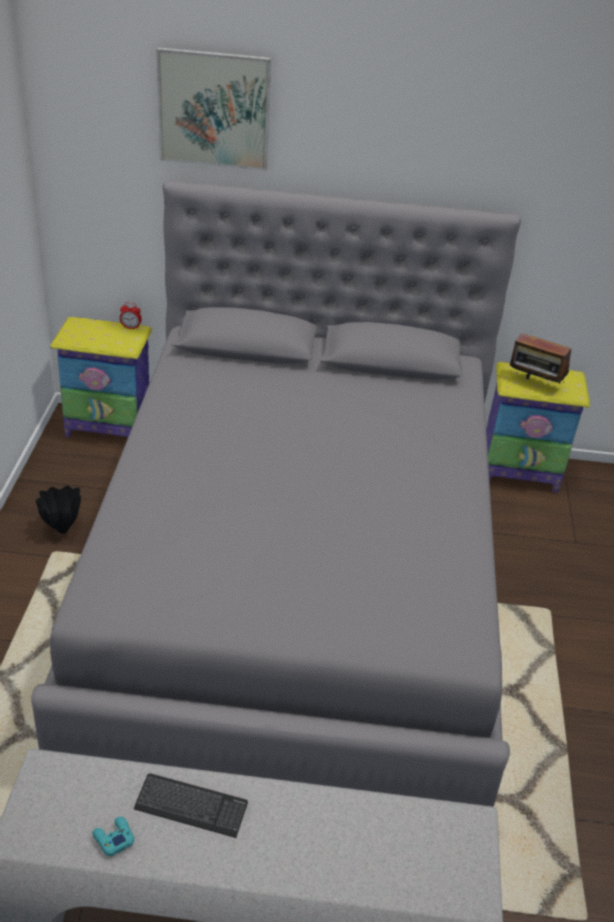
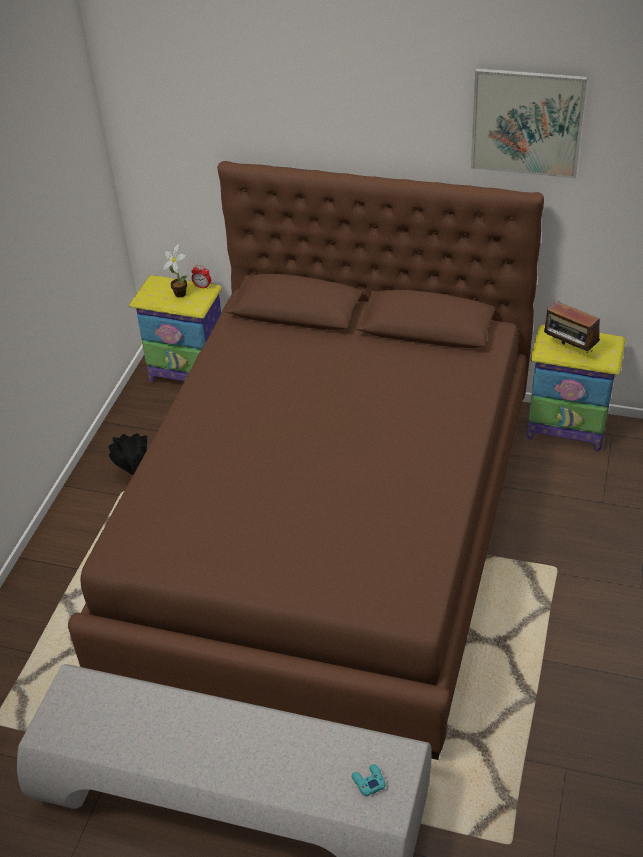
camera: 15 degrees right, 5 degrees up
grey bed [31,180,521,807] -> brown bed [68,161,544,760]
turquoise game controller [92,817,134,856] -> turquoise game controller moved to [352,764,386,796]
keyboard [134,773,248,838] -> none
picture [156,47,271,171] -> picture moved to [471,68,587,178]
none -> potted plant [163,244,188,298]

